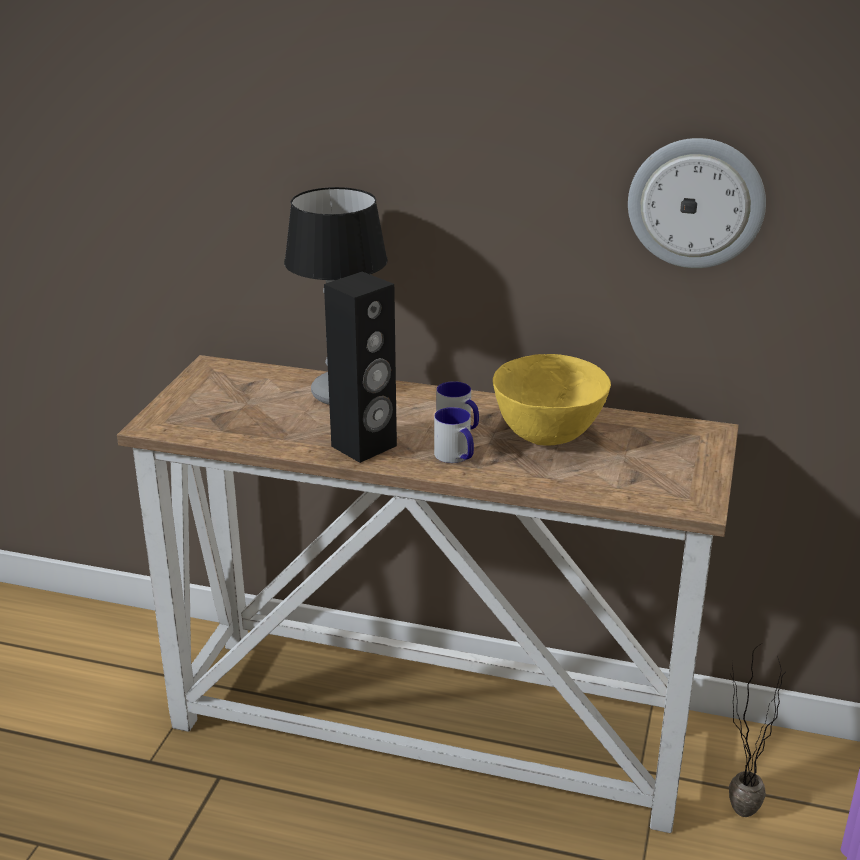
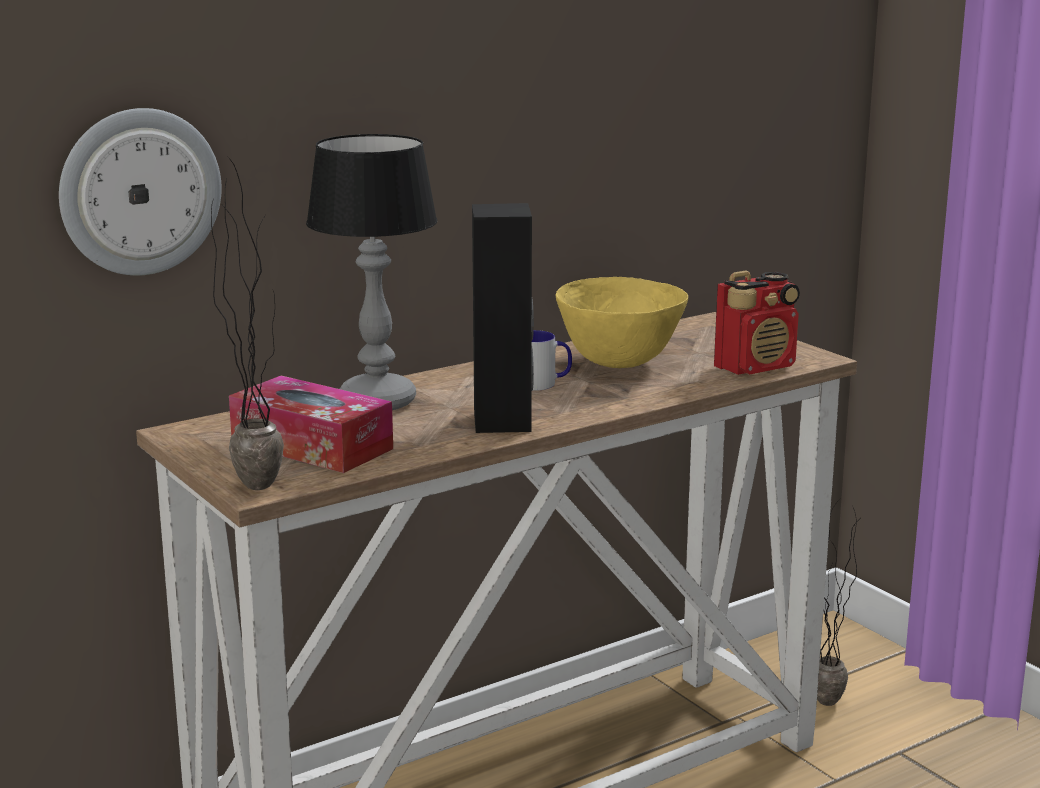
camera: 50 degrees left, 10 degrees down
mug [434,407,474,463] -> none
wall clock [628,138,766,268] -> wall clock moved to [59,108,222,276]
none -> potted plant [211,157,284,490]
none -> tissue box [229,375,393,473]
none -> radio [714,270,800,375]

